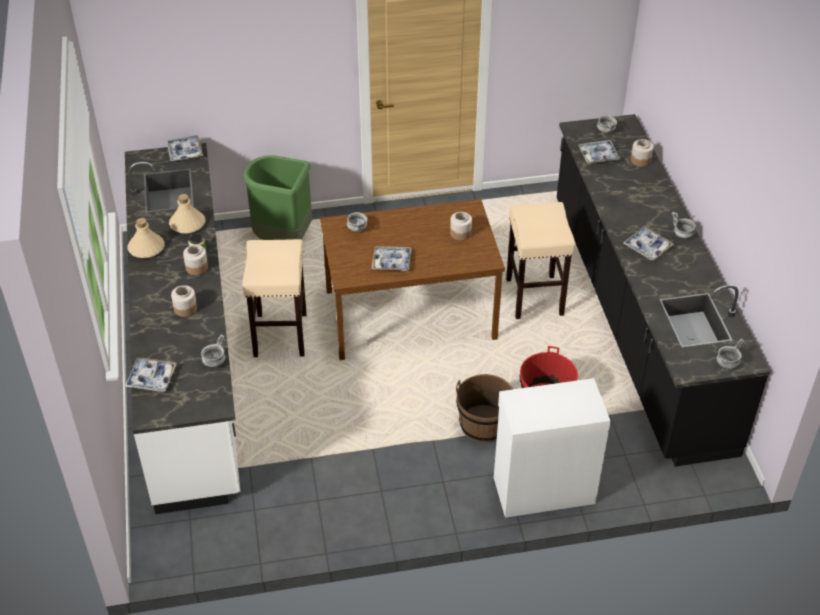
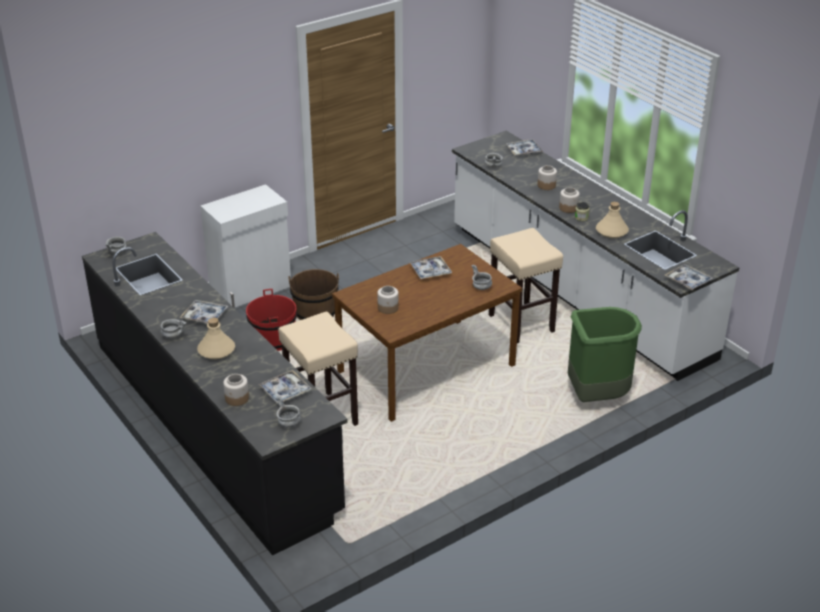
camera: 155 degrees right, 10 degrees down
beige bottle [127,218,165,258] -> beige bottle moved to [197,318,235,359]

